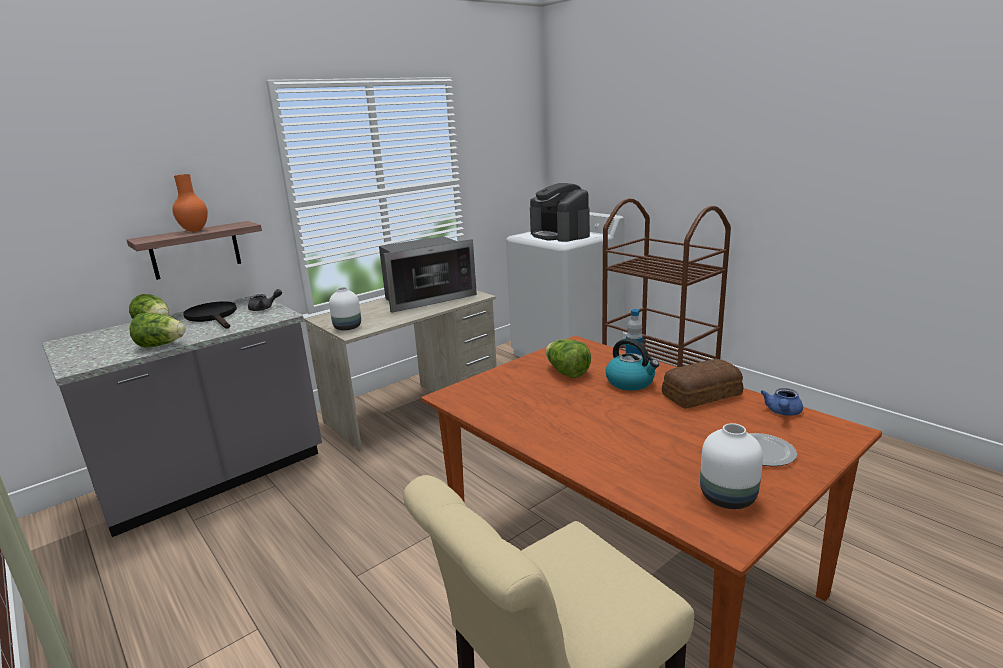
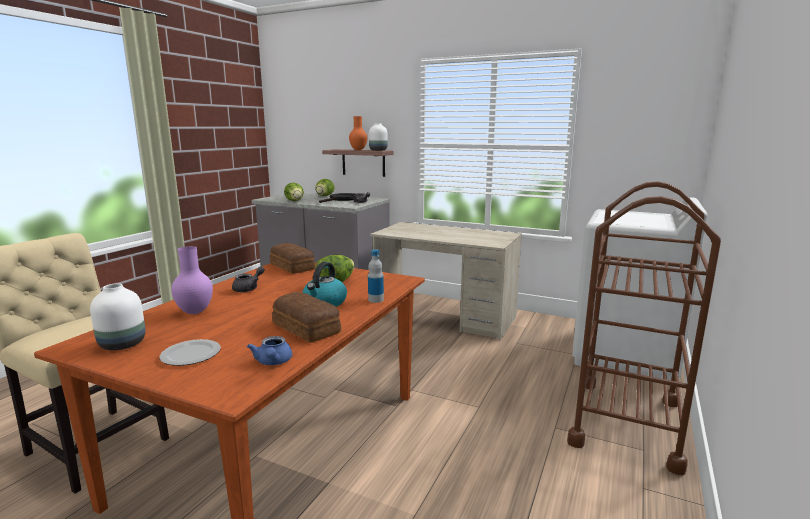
camera: 65 degrees right, 5 degrees down
white vase [329,287,361,330] -> white vase moved to [369,123,388,151]
microwave [379,236,477,313] -> none
coffee machine [530,183,590,242] -> none
blue teapot [761,388,803,416] -> blue teapot turned 105 degrees counterclockwise [247,336,292,365]
none -> purple vase [171,246,213,314]
none -> grey teapot [232,266,264,292]
none -> bread [270,243,316,274]

